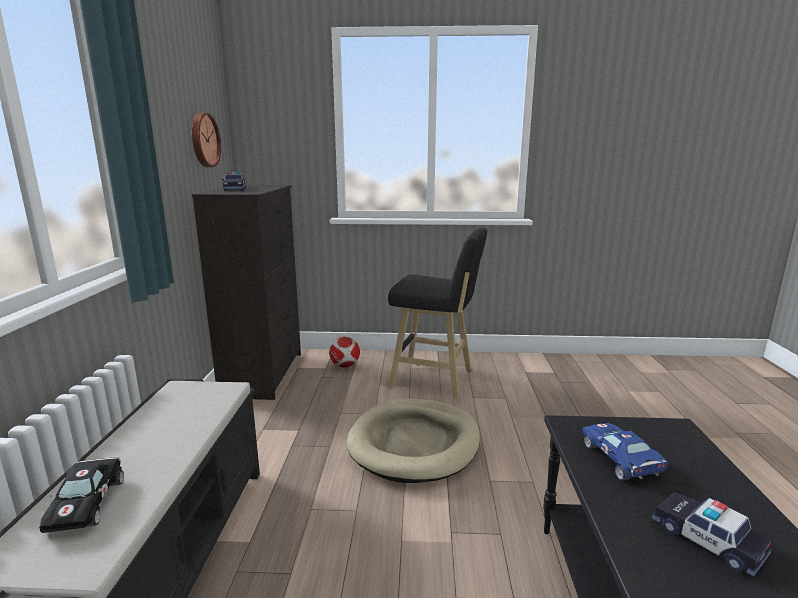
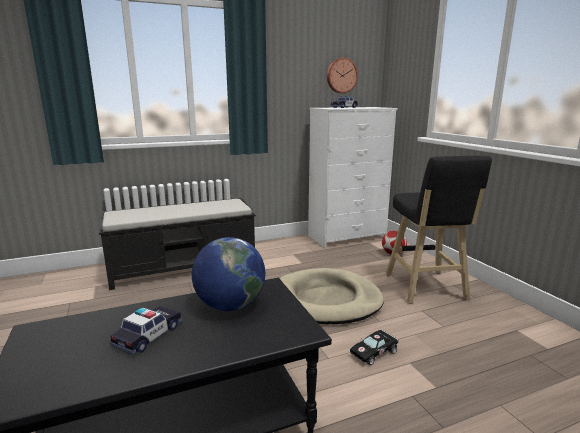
camera: 65 degrees right, 0 degrees up
black toy car [39,457,124,533] -> black toy car moved to [350,330,399,365]
black dresser [192,185,301,400] -> white dresser [308,107,398,248]
blue toy car [582,423,668,480] -> globe [192,237,265,311]

